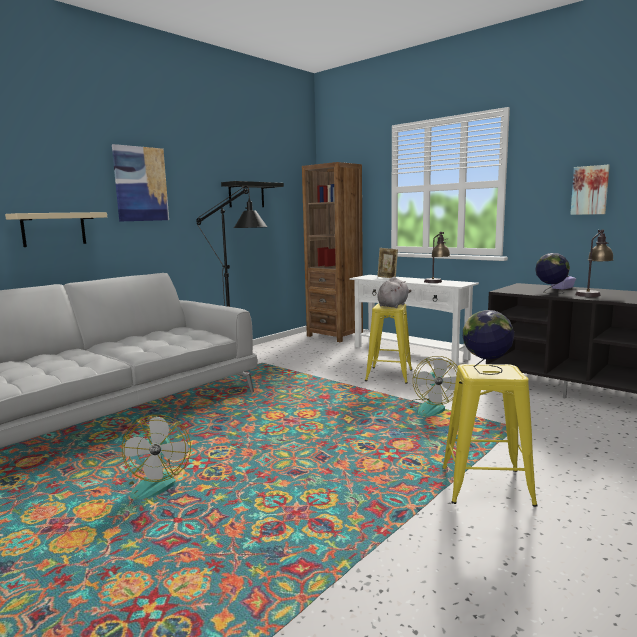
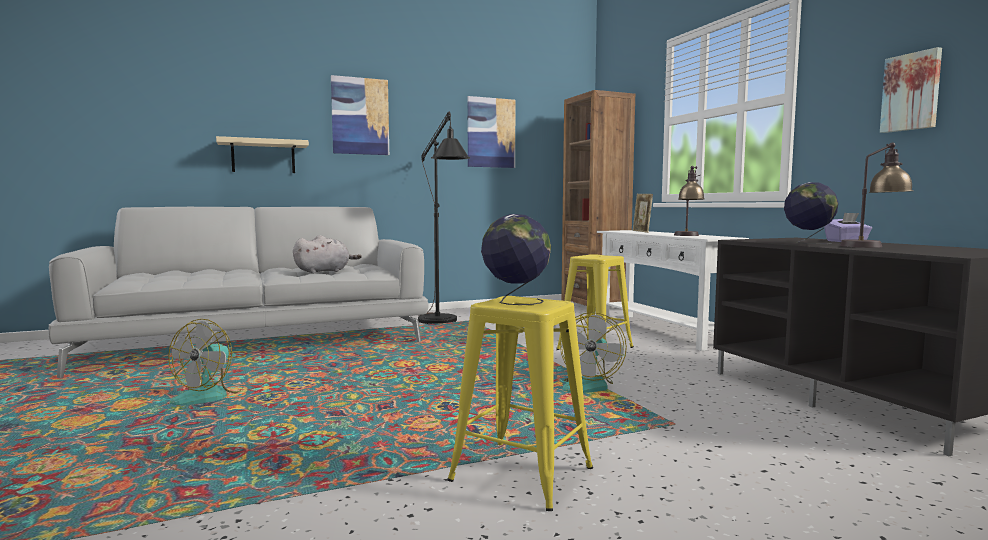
camera: 25 degrees right, 5 degrees down
black shelf [221,181,284,207] -> picture [467,96,515,168]
grey plush toy [377,277,412,308] -> grey plush toy moved to [293,235,362,274]

